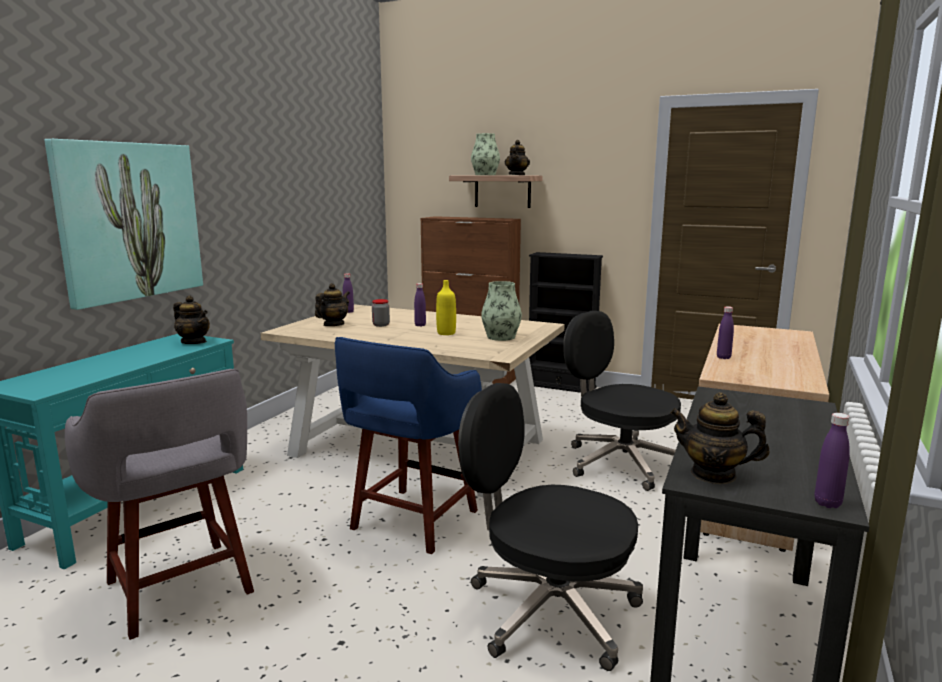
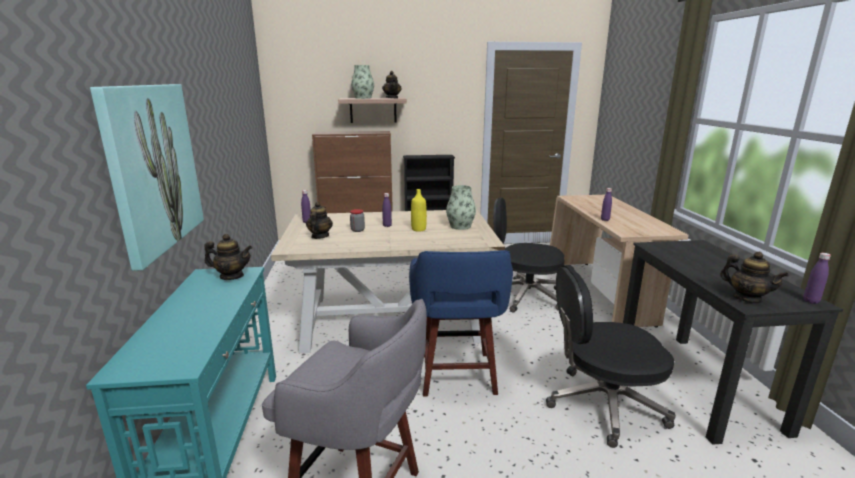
camera: 30 degrees left, 5 degrees up
teapot [670,393,769,484] -> teapot turned 120 degrees counterclockwise [720,252,789,304]

